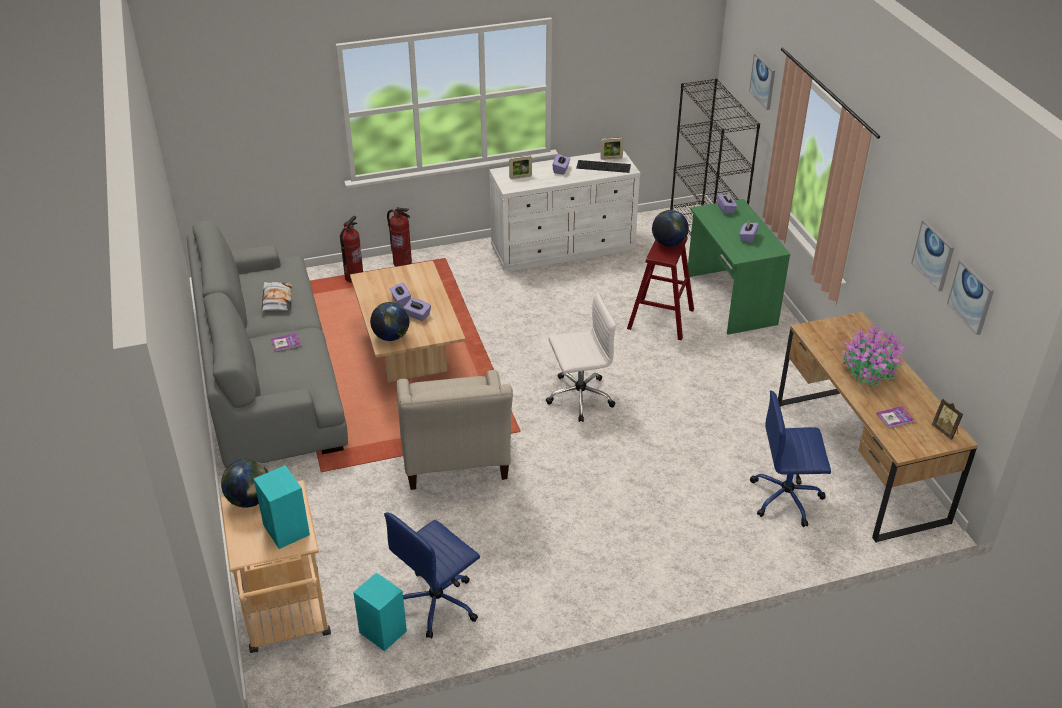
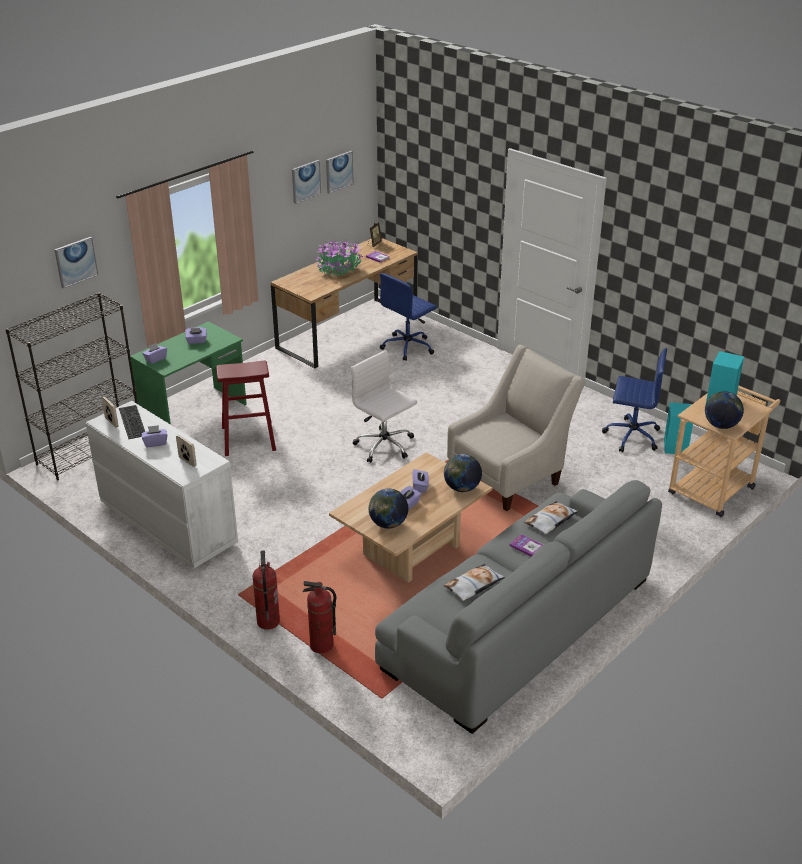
camera: 120 degrees left, 5 degrees down
globe [652,210,689,247] -> globe moved to [369,489,408,529]
blue office chair [750,390,831,527] -> blue office chair turned 75 degrees clockwise [380,273,437,361]
none -> pillow [524,501,579,534]

